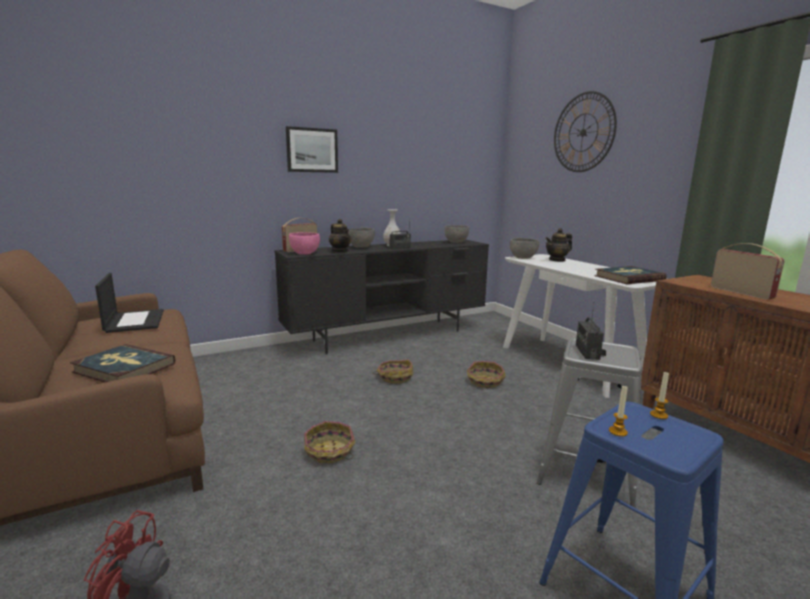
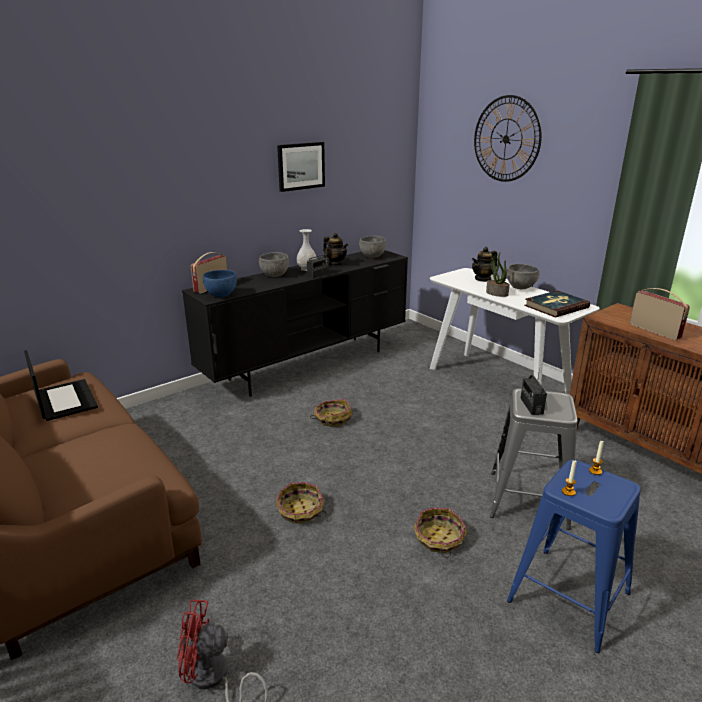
camera: 10 degrees left, 10 degrees up
book [70,344,175,382] -> none
picture [286,126,338,173] -> picture moved to [277,142,325,192]
pink bowl [289,232,320,255] -> blue bowl [203,270,237,297]
teapot [329,219,352,252] -> teapot moved to [323,233,348,265]
basket [467,361,505,388] -> basket moved to [414,507,467,558]
grey bowl [510,238,539,259] -> grey bowl moved to [507,264,540,289]
none -> potted plant [486,252,510,297]

